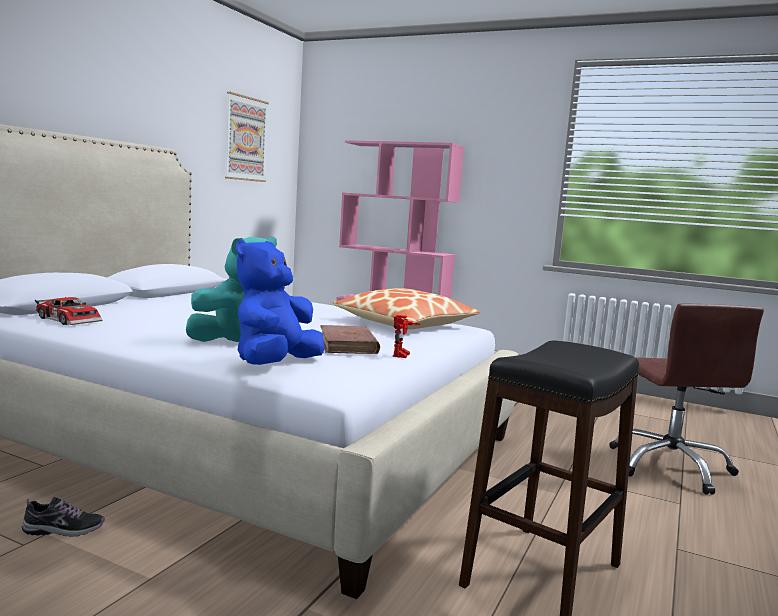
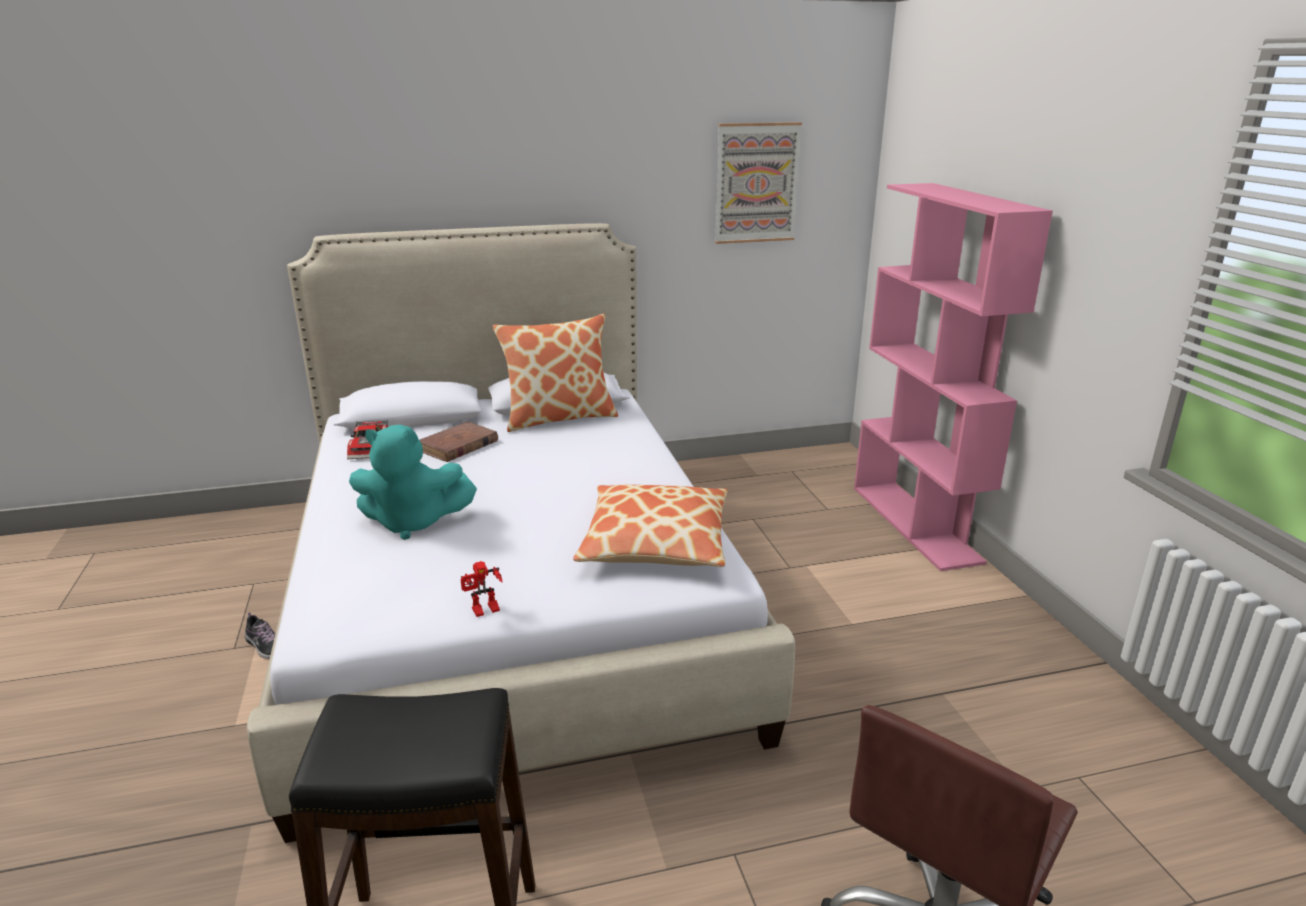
camera: 50 degrees right, 15 degrees up
blue plush toy [236,239,324,365] -> none
brown book [320,325,380,354] -> brown book moved to [420,421,498,462]
none -> pillow [493,314,618,432]

